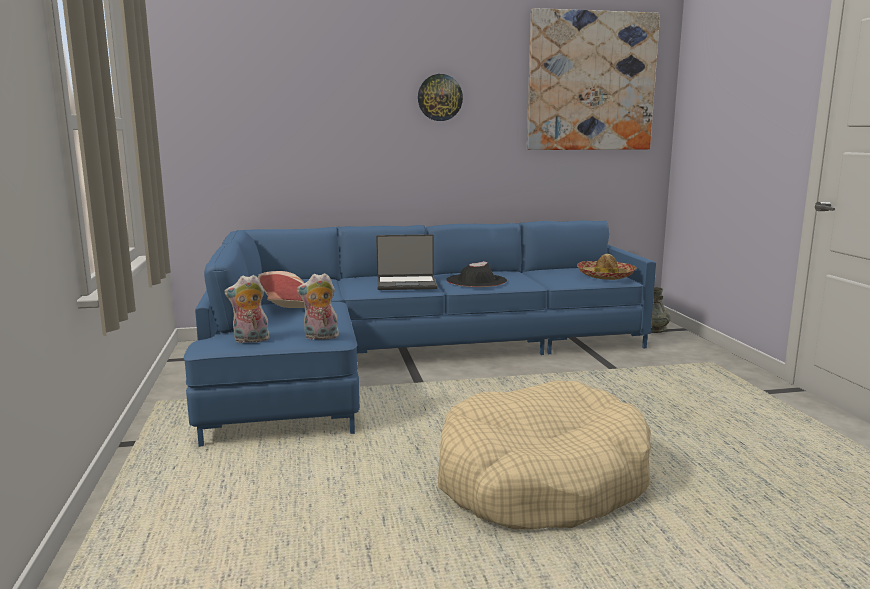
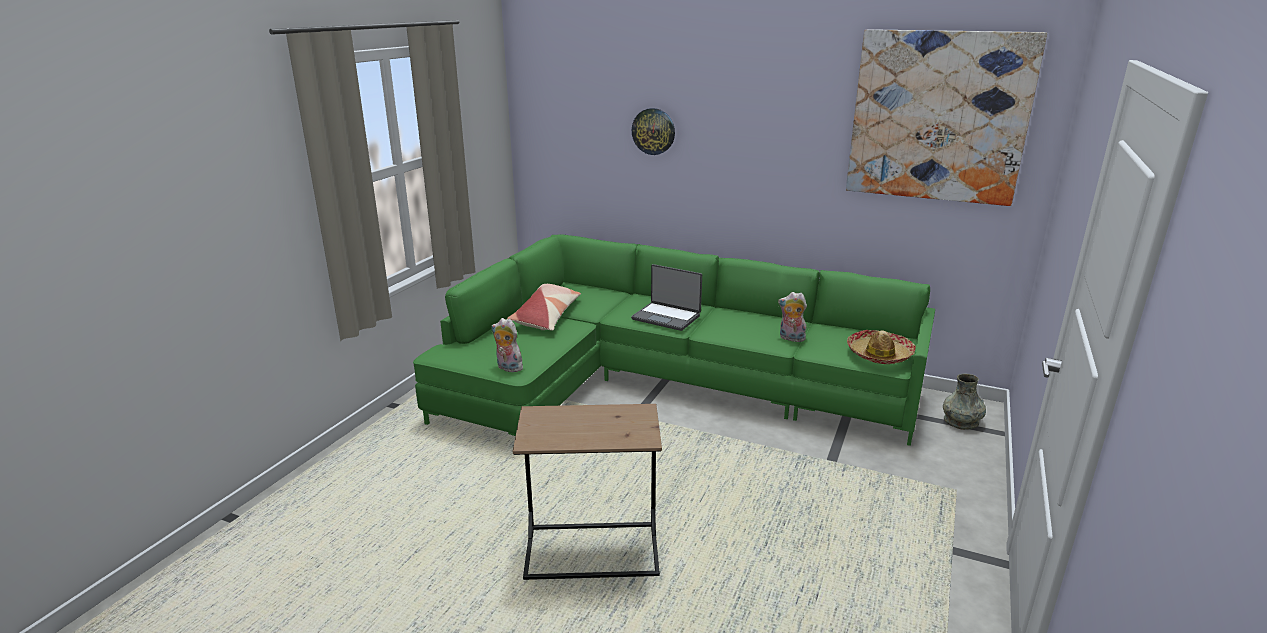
camera: 35 degrees right, 10 degrees up
blue sofa [183,220,656,447] -> green sofa [413,234,935,446]
plush toy [224,275,270,343] -> plush toy moved to [778,292,808,342]
wall clock [418,74,463,121] -> wall clock moved to [632,108,675,155]
beige dog bed [438,381,651,529] -> brown side table [513,404,662,580]
black hat [446,261,507,287] -> none

